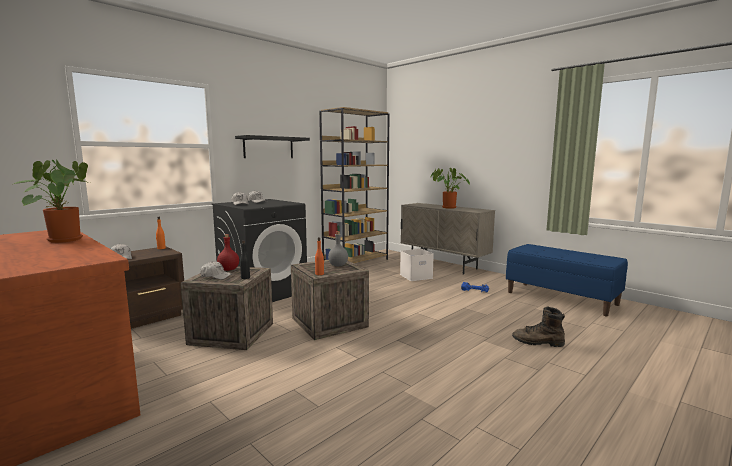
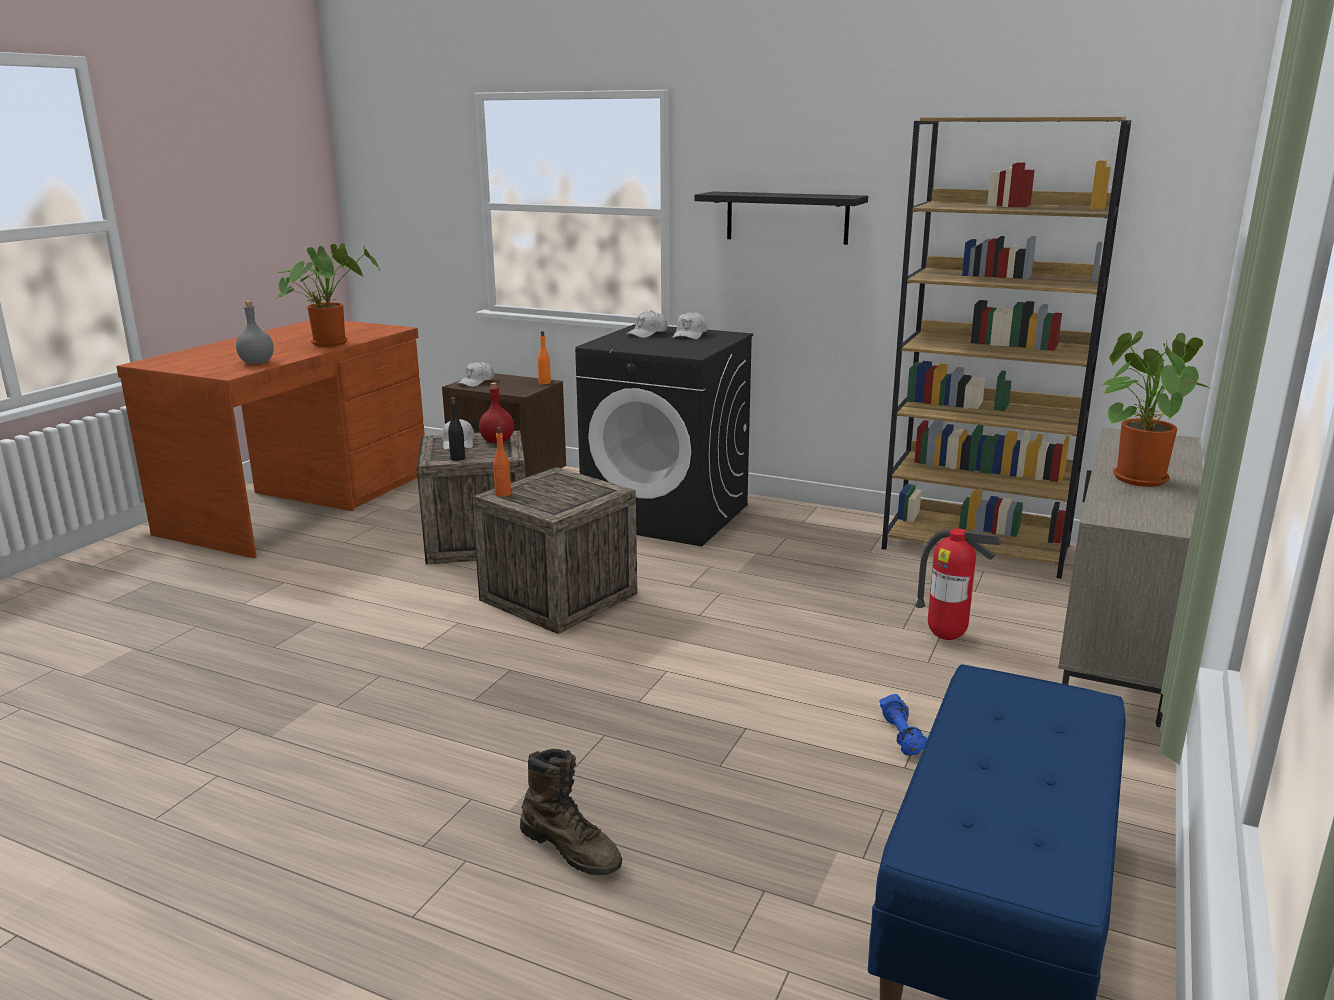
camera: 70 degrees right, 10 degrees up
grey bottle [328,231,348,266] -> grey bottle moved to [236,301,274,364]
white storage box [400,249,434,281] -> fire extinguisher [915,529,1002,640]
brown boot [512,306,565,347] -> brown boot turned 135 degrees clockwise [520,749,622,875]

